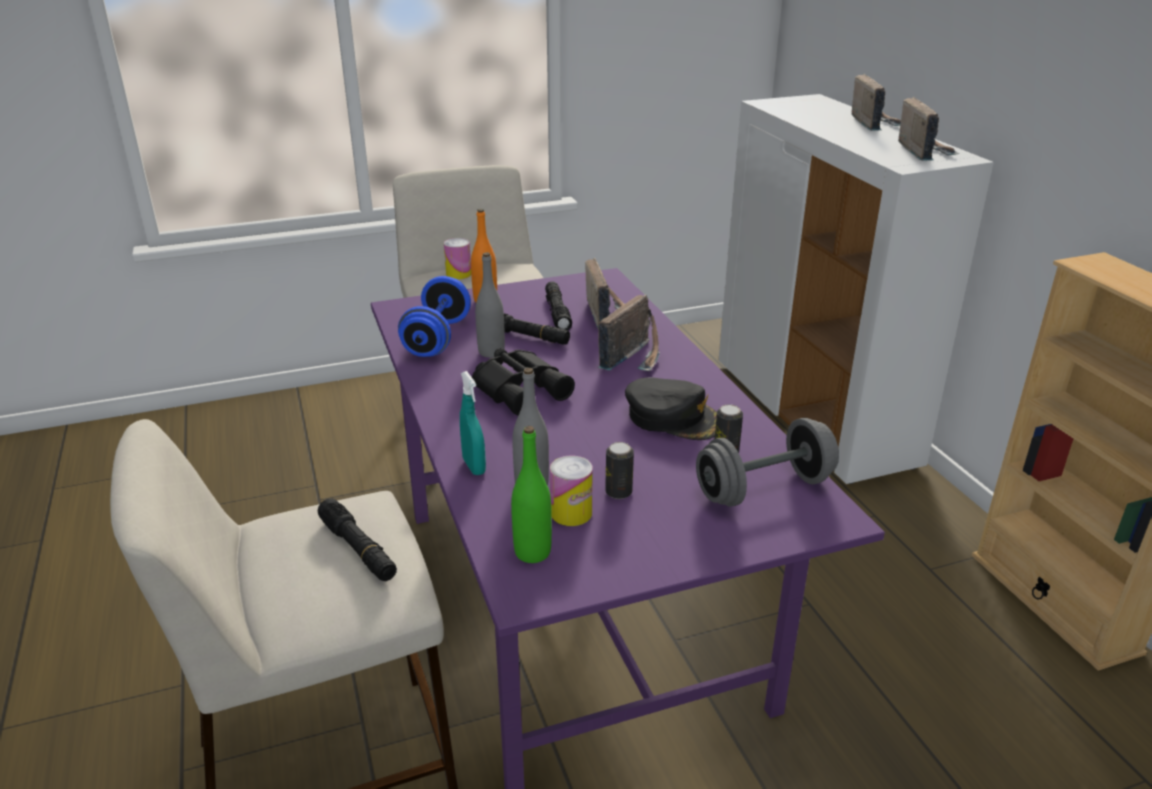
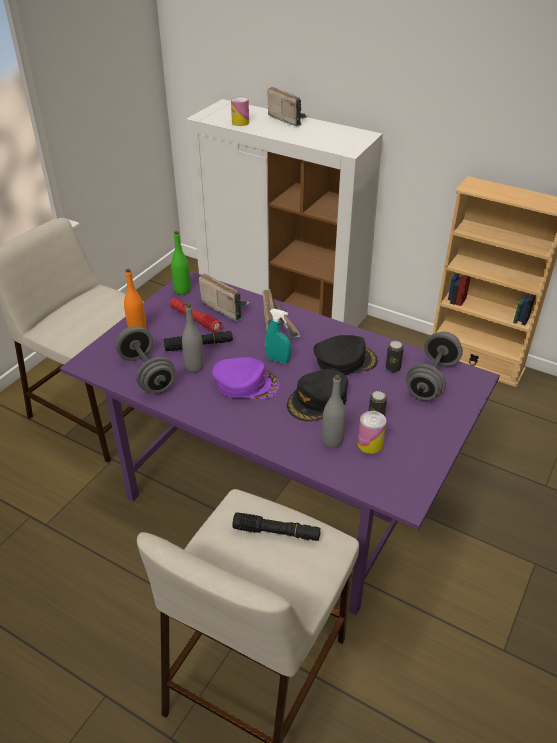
camera: 40 degrees left, 10 degrees up
blue dumbbell [398,276,471,357] -> grey dumbbell [116,326,175,393]
can [444,238,471,279] -> can moved to [231,96,249,126]
turquoise spray bottle [460,371,486,475] -> turquoise spray bottle moved to [265,309,291,363]
black binoculars [472,348,575,416] -> purple cap [212,357,280,399]
green bottle [511,426,552,563] -> green bottle moved to [171,231,191,295]
black flashlight [545,281,572,331] -> red flashlight [170,298,222,333]
radio [898,97,959,161] -> none
none -> black cap [287,369,348,422]

